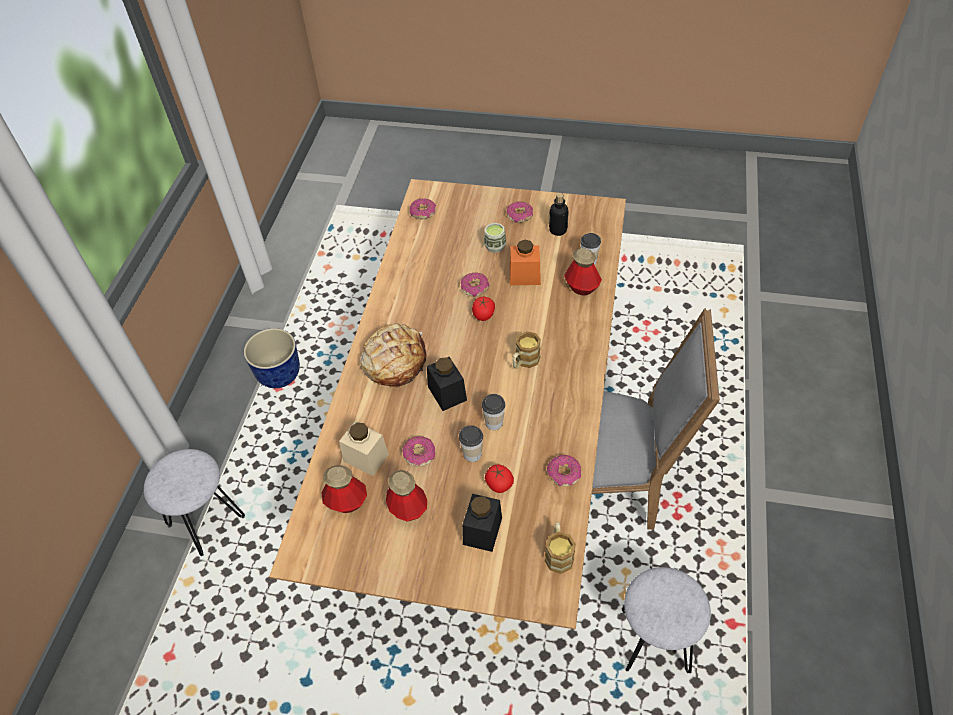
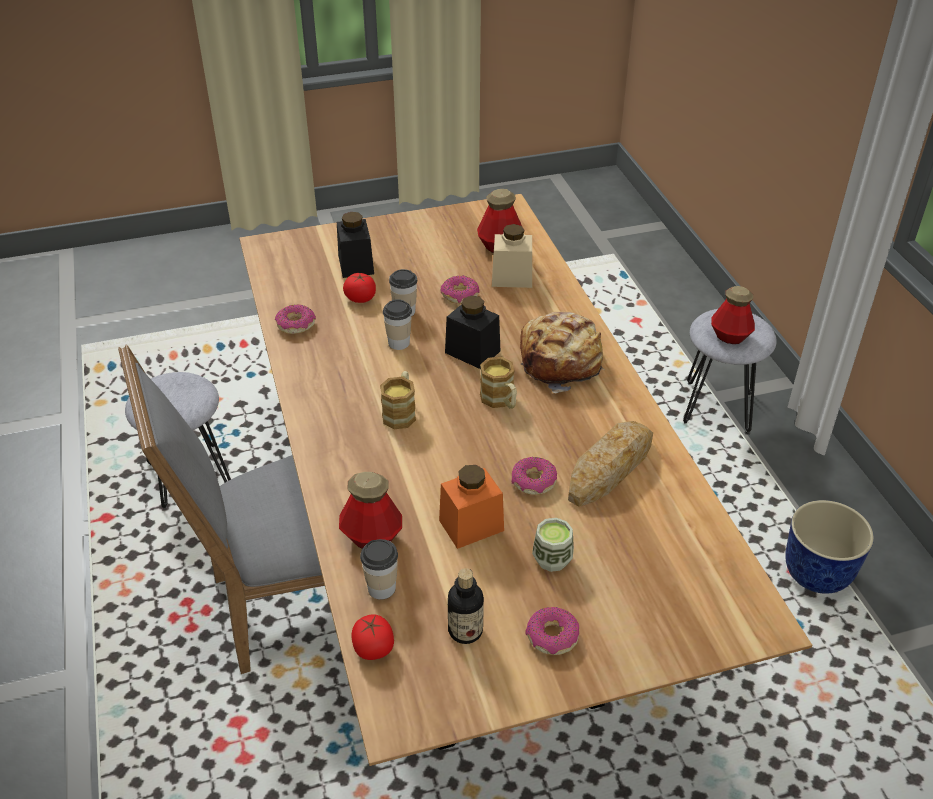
camera: 150 degrees right, 10 degrees down
bottle [386,470,427,521] -> bottle moved to [711,286,755,344]
donut [410,198,436,219] -> none
tomato [472,297,495,321] -> tomato moved to [351,614,394,660]
mug [545,522,576,574] -> mug moved to [480,357,517,409]
none -> bread [568,421,653,507]

